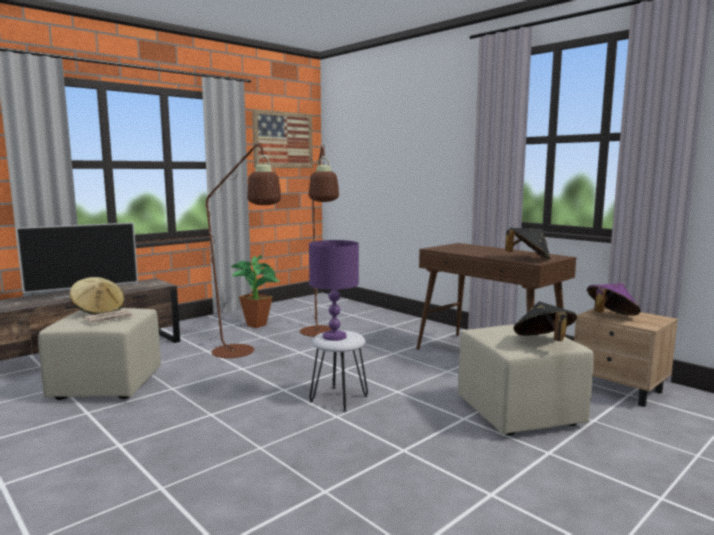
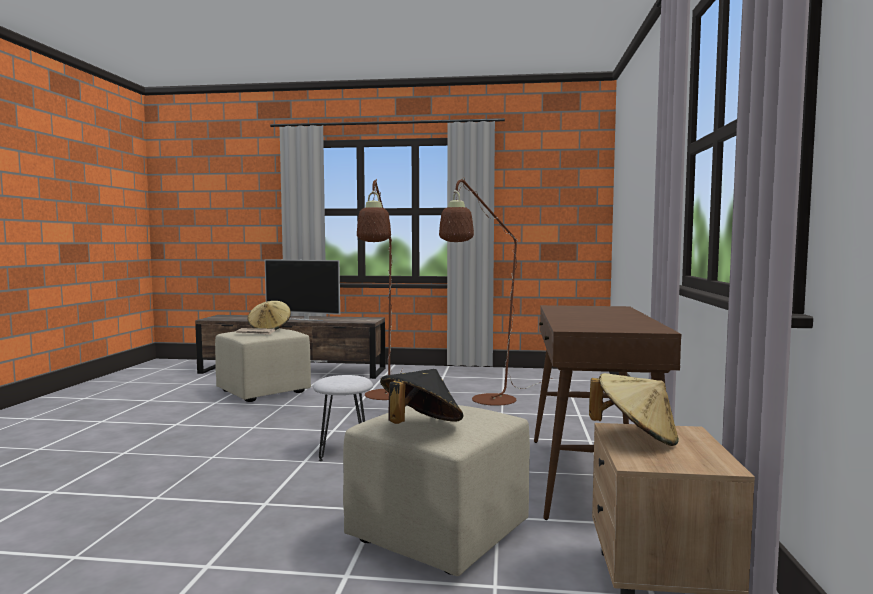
camera: 50 degrees right, 5 degrees down
potted plant [230,255,280,328] -> none
picture [252,109,313,168] -> none
purple table lamp [309,240,359,341] -> none
black hat [505,228,550,260] -> none
purple hat [587,283,640,316] -> beige hat [589,373,679,446]

